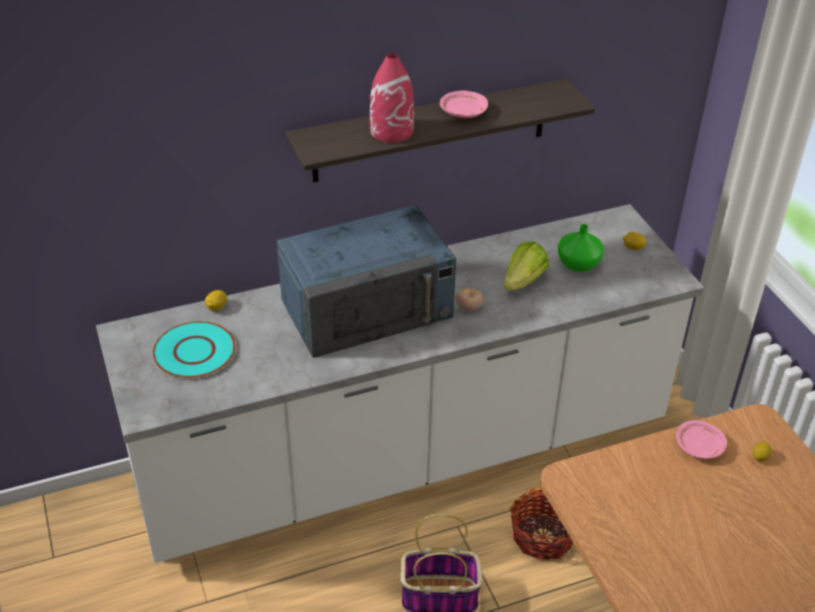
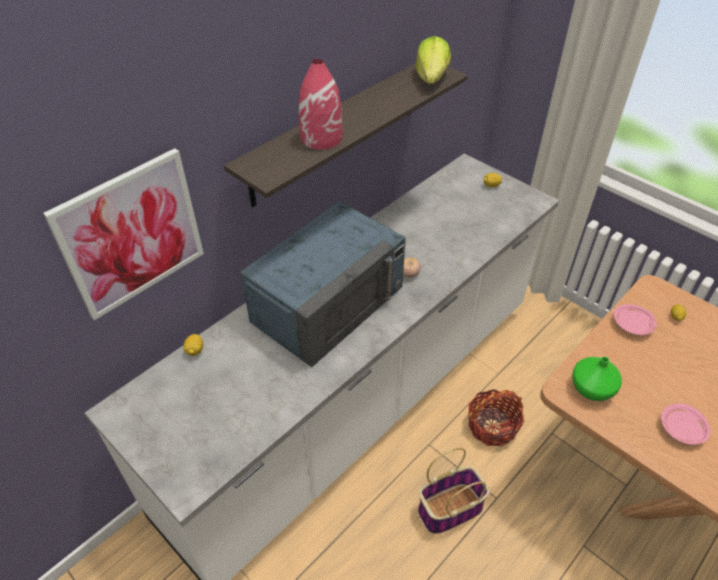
camera: 25 degrees left, 5 degrees up
turquoise plate [153,321,236,378] -> none
pink plate [440,91,488,118] -> pink plate moved to [661,403,711,445]
lettuce [504,241,549,291] -> lettuce moved to [415,36,451,84]
green vase [558,224,604,272] -> green vase moved to [572,357,622,401]
none -> picture [43,148,204,320]

